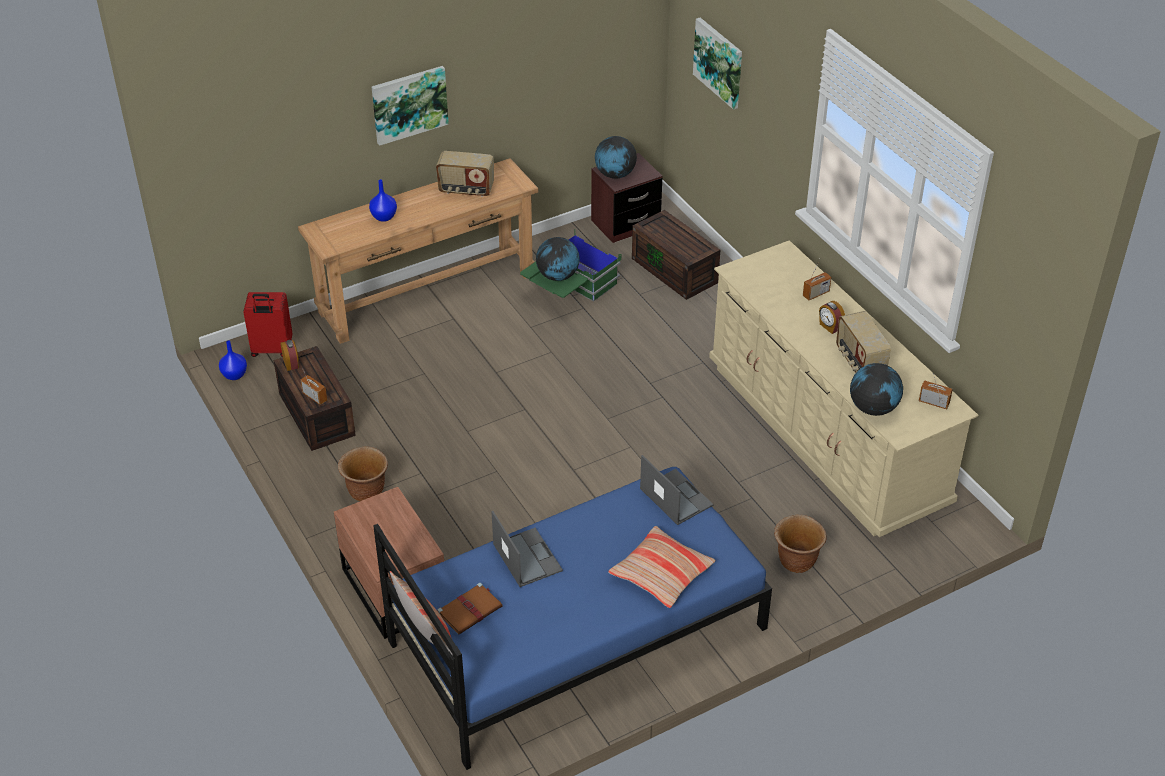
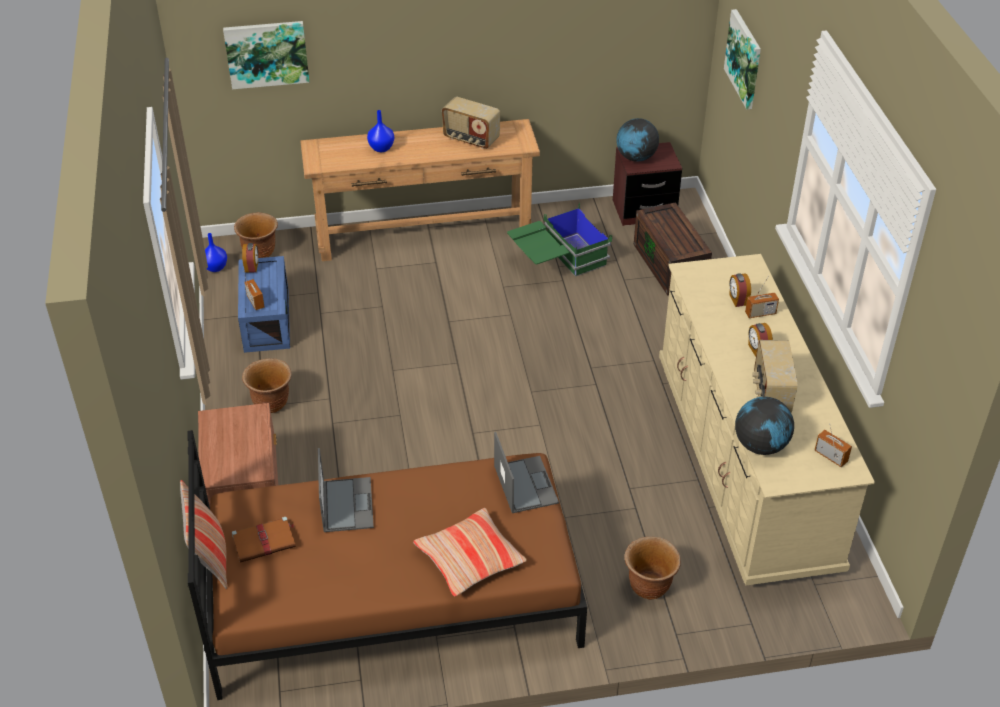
camera: 20 degrees right, 0 degrees up
red suitcase [243,292,293,357] -> brown planter [234,212,278,258]
brown storage box [274,346,356,451] -> blue storage box [238,256,290,353]
picture [372,66,449,146] -> picture moved to [223,21,310,89]
blue bed [373,467,772,770] -> brown bed [188,430,587,700]
globe [536,237,580,281] -> none
none -> alarm clock [729,273,751,307]

